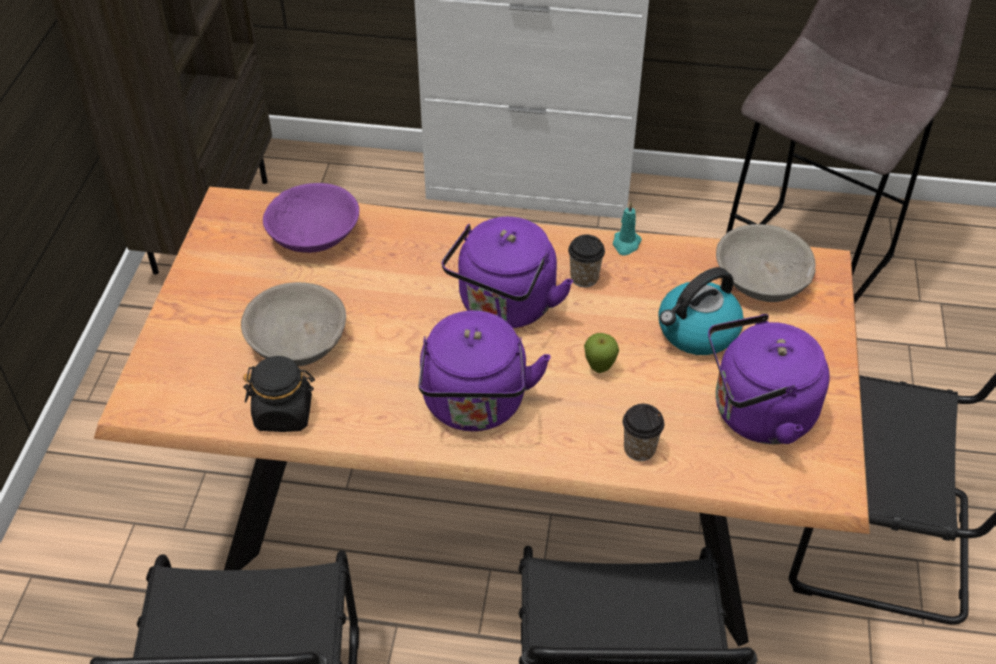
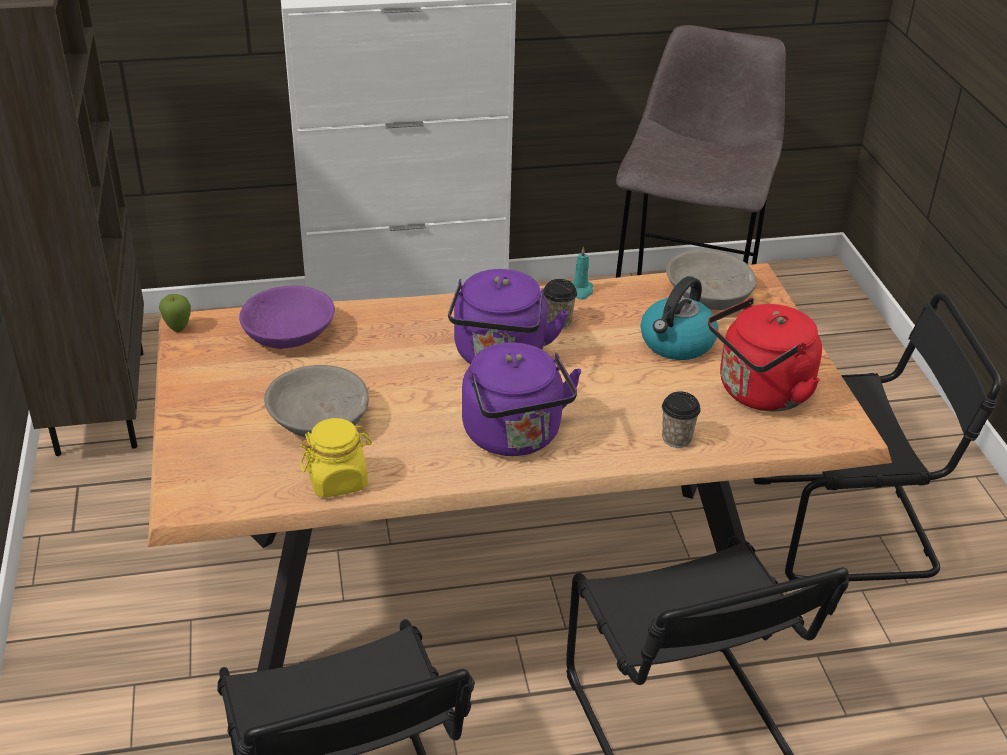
camera: 20 degrees left, 10 degrees down
black jar [243,356,315,432] -> yellow jar [300,418,372,498]
apple [584,333,619,373] -> apple moved to [159,294,191,332]
purple kettle [708,314,830,444] -> red kettle [708,298,822,412]

